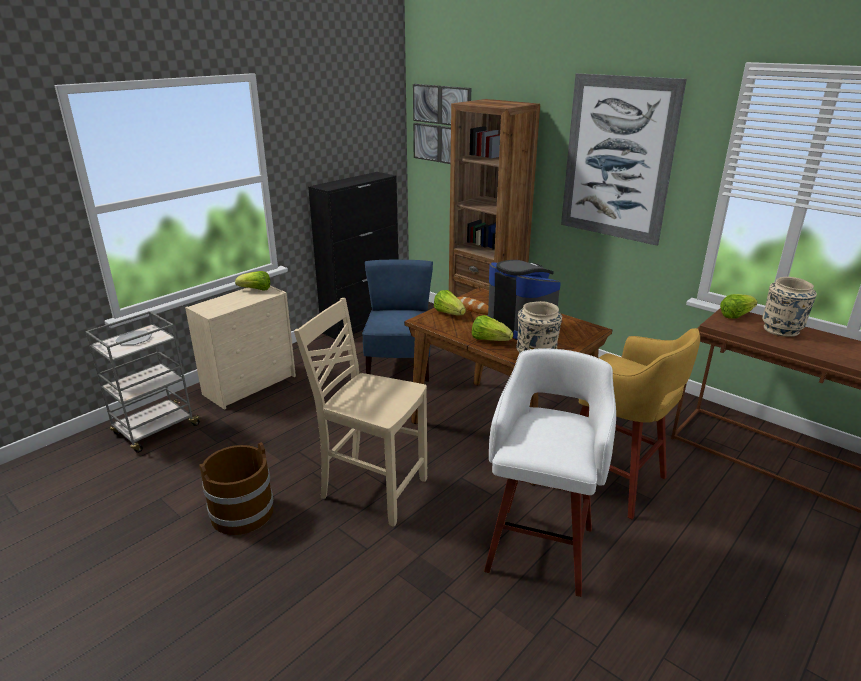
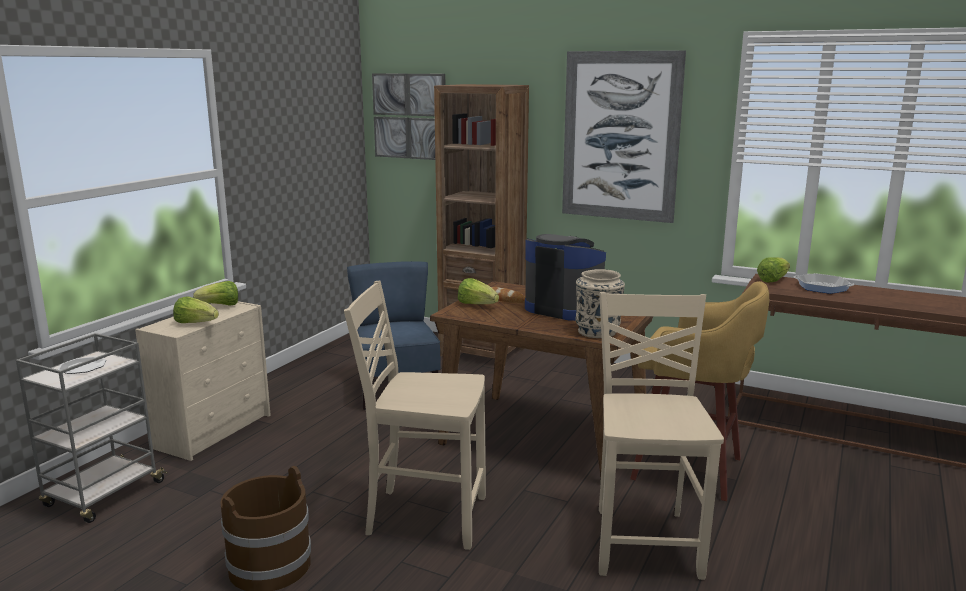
camera: 15 degrees left, 10 degrees down
black cabinet [308,172,399,339] -> none
lettuce [472,315,513,341] -> lettuce moved to [173,296,219,323]
white stool [484,348,616,597] -> beige chair [599,292,724,580]
beige vase [762,277,817,337] -> frying pan [794,273,854,294]

